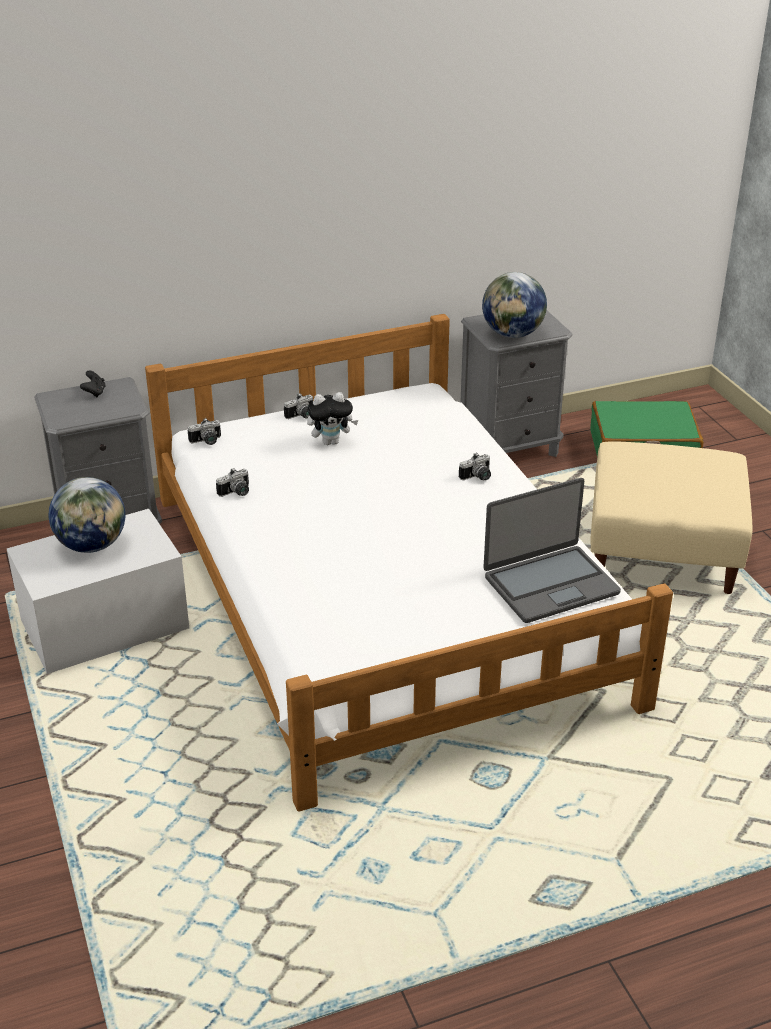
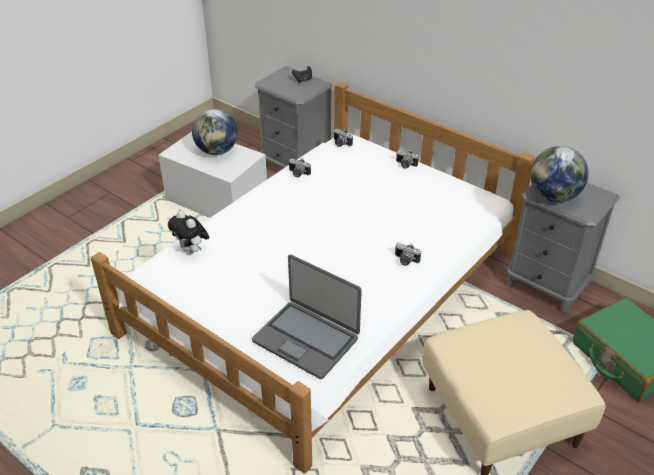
camera: 60 degrees right, 5 degrees up
plush toy [307,392,358,445] -> plush toy moved to [168,211,209,254]

